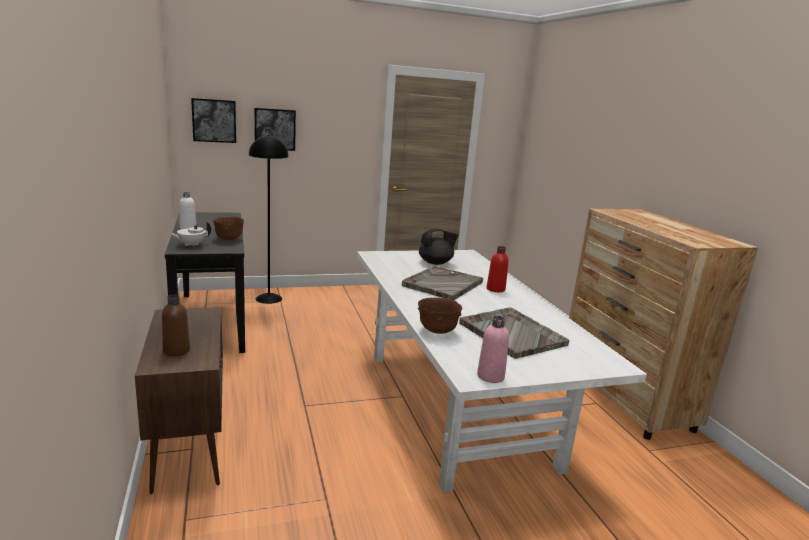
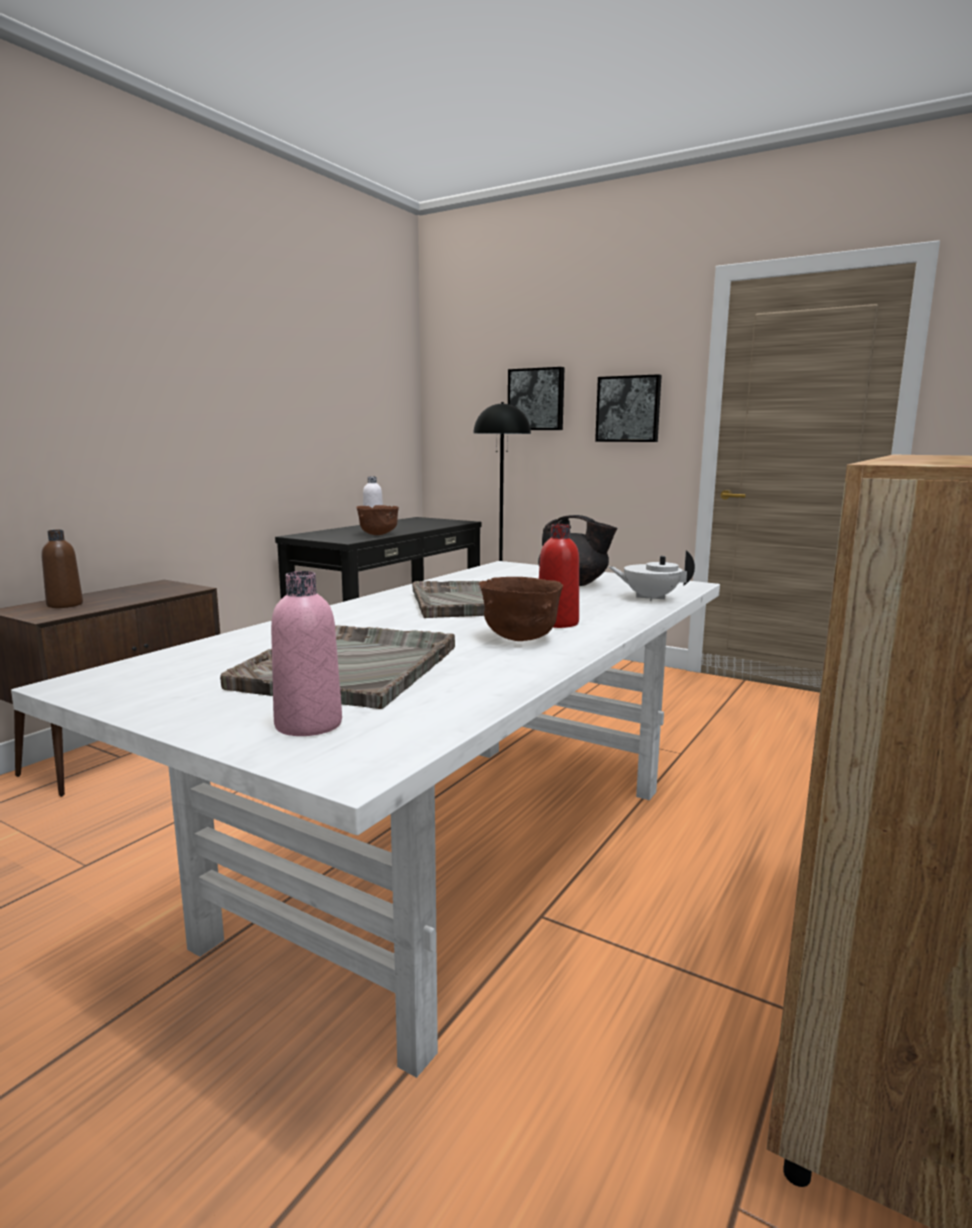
camera: 50 degrees right, 5 degrees down
white teapot [170,221,211,247] -> white teapot moved to [608,550,695,601]
picture [191,98,236,143] -> picture moved to [595,374,662,442]
brown bowl [418,298,462,334] -> brown bowl moved to [479,577,563,641]
pink bottle [477,316,509,383] -> pink bottle moved to [271,571,342,736]

